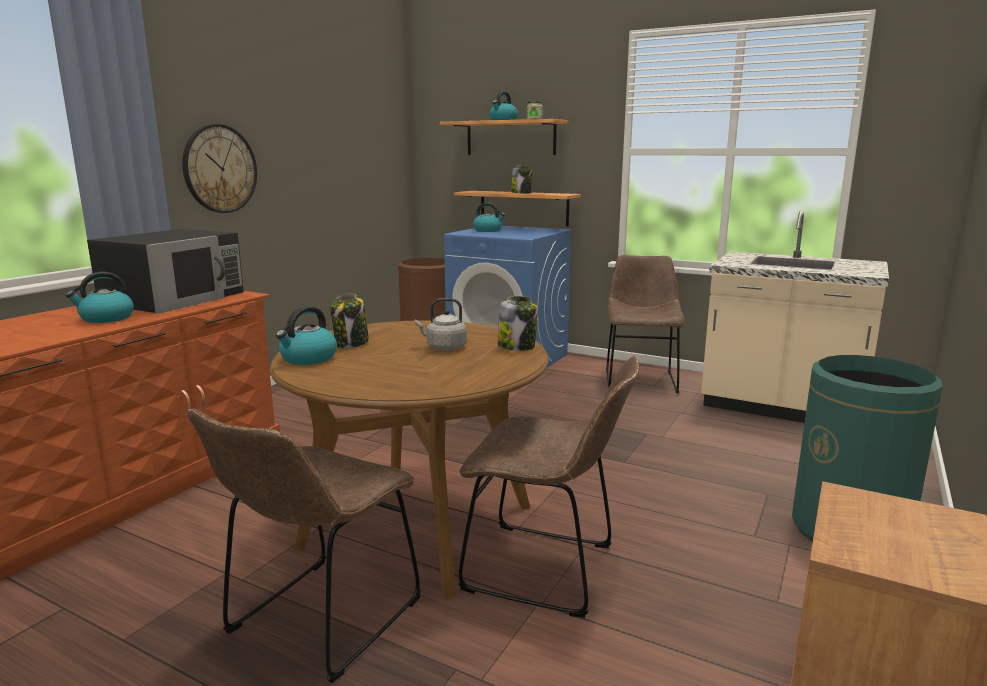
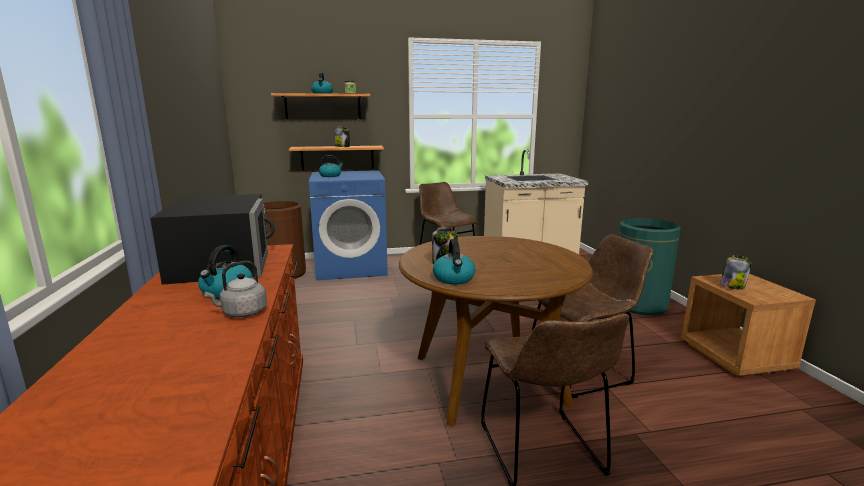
camera: 40 degrees left, 0 degrees up
wall clock [182,124,257,213] -> none
grey kettle [415,298,467,351] -> grey kettle moved to [204,261,267,317]
jar [498,296,538,351] -> jar moved to [720,255,752,290]

